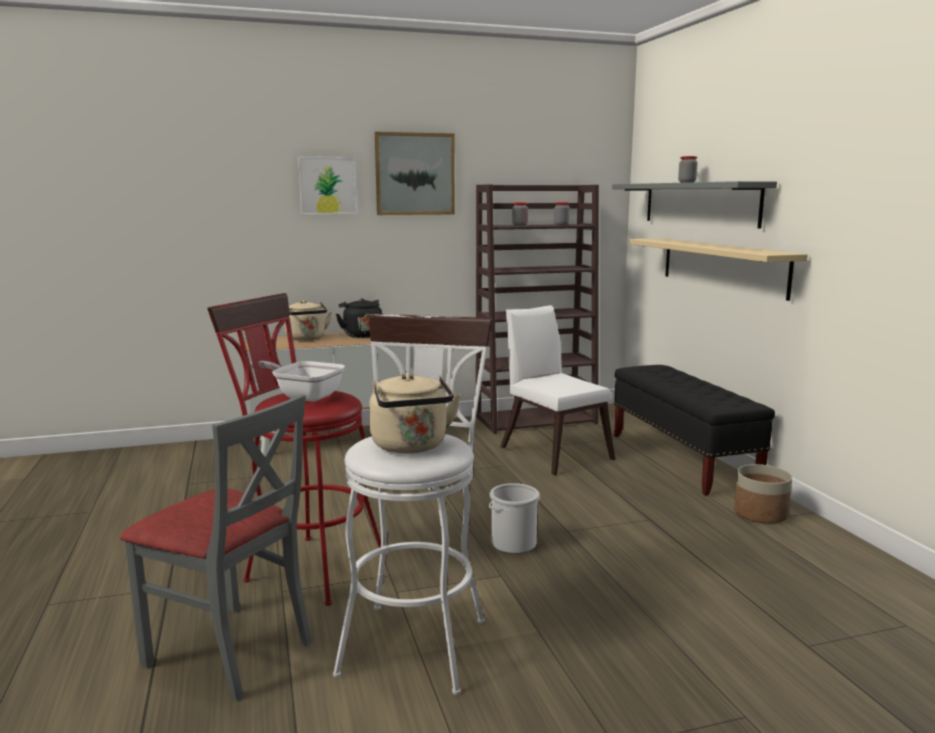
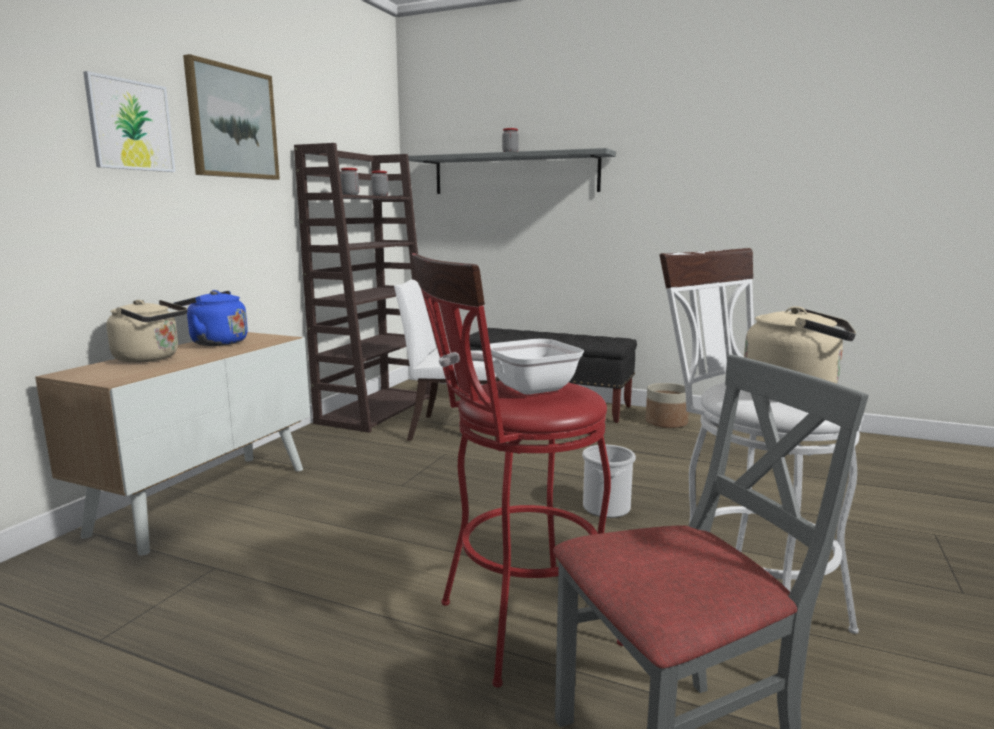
camera: 50 degrees left, 0 degrees up
black kettle [336,298,382,338] -> blue kettle [173,290,248,346]
beige shelf [629,238,808,301] -> none

